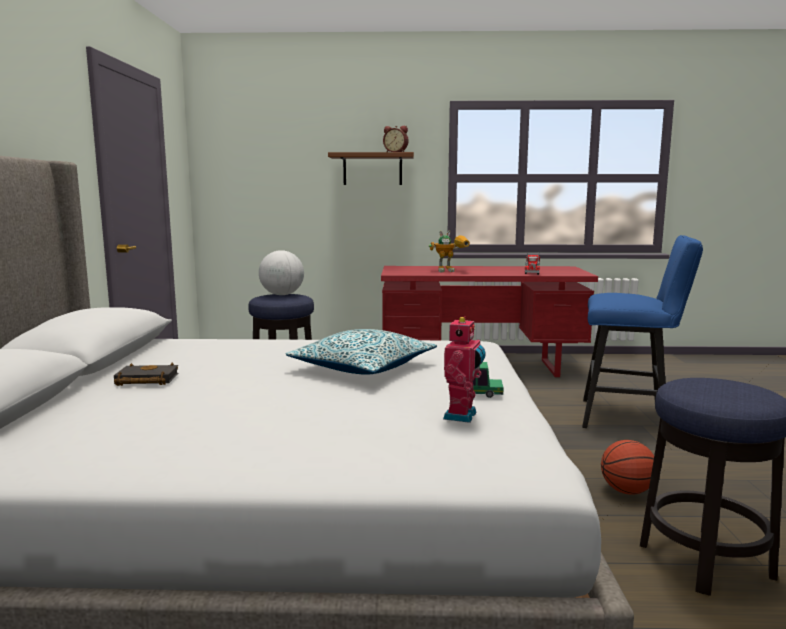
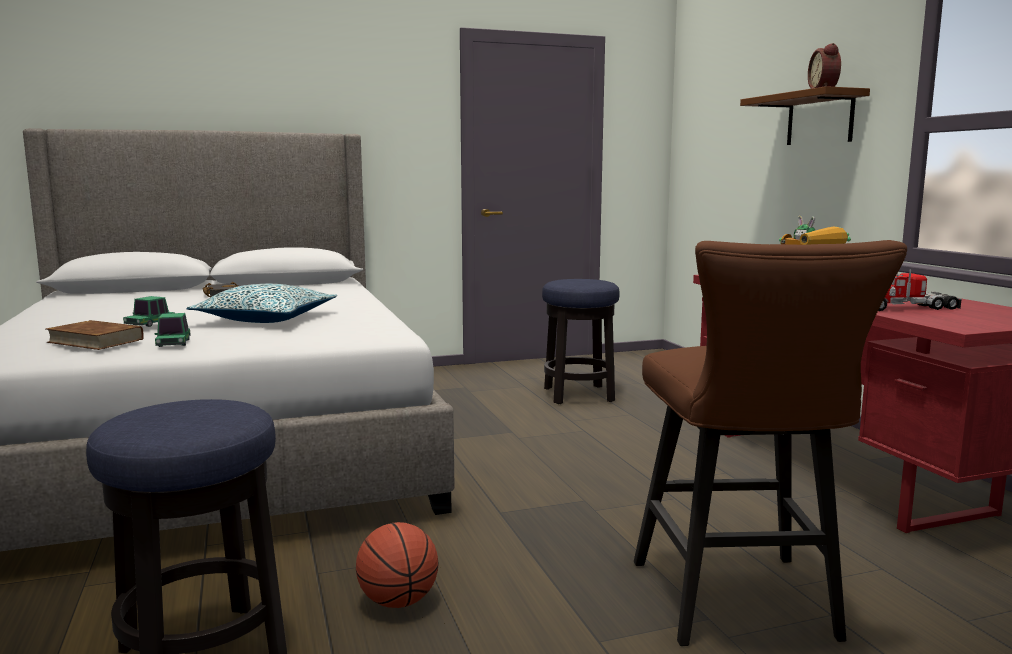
camera: 70 degrees right, 0 degrees up
globe [259,250,304,295] -> none
toy robot [443,316,485,423] -> brown book [46,320,144,350]
blue stool [582,235,703,428] -> brown stool [634,240,907,646]
none -> toy car [123,296,175,327]

